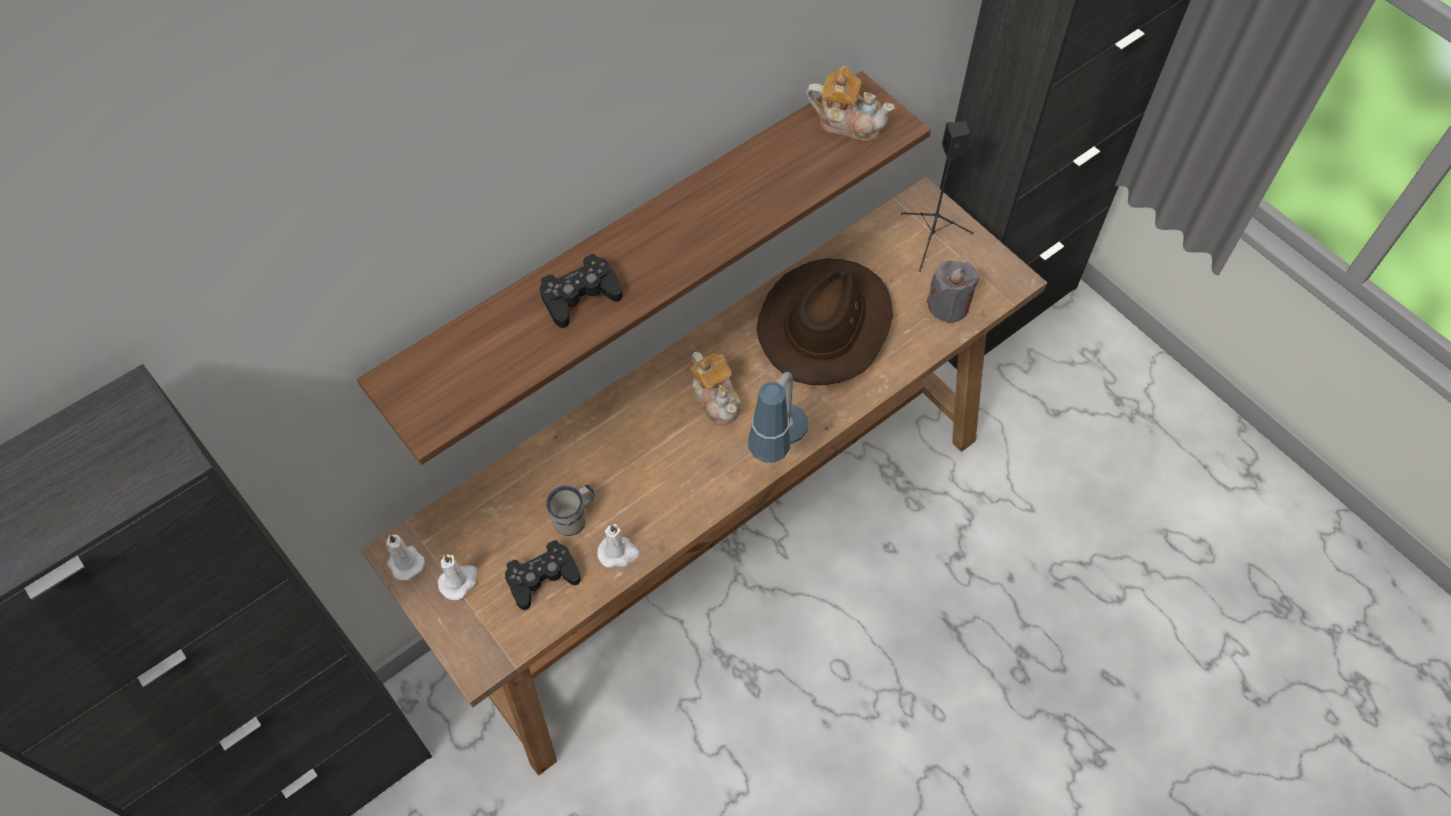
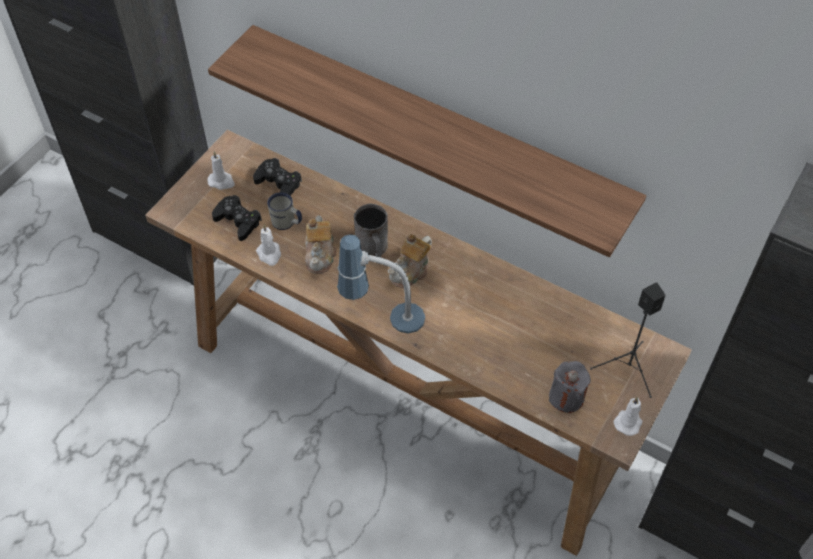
camera: 70 degrees right, 5 degrees down
white candle [386,535,424,580] -> white candle moved to [614,397,643,436]
black game controller [540,254,622,328] -> black game controller moved to [253,158,302,196]
brown hat [757,258,893,385] -> none
teapot [806,66,895,142] -> teapot moved to [305,215,337,274]
none -> grey mug [354,203,388,257]

